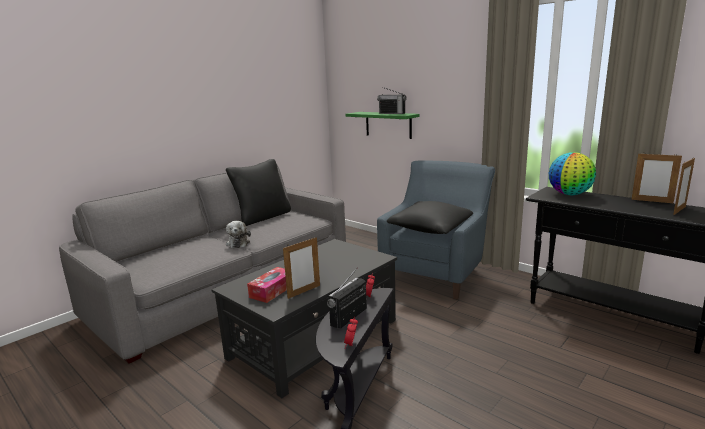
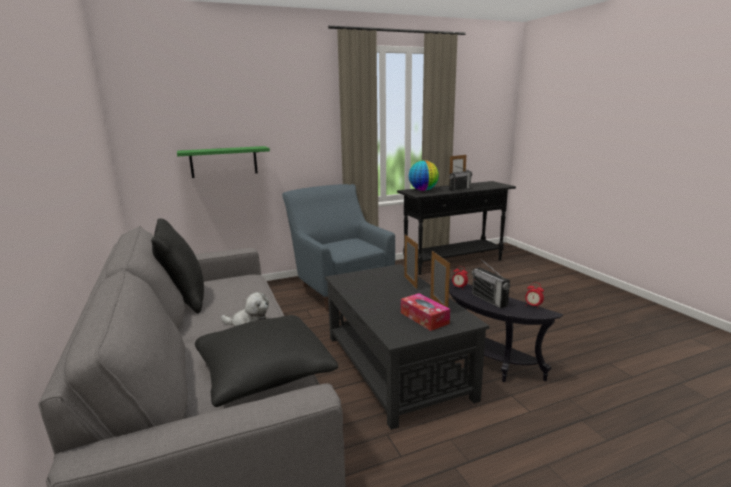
camera: 65 degrees left, 0 degrees up
radio [377,87,407,114] -> radio moved to [449,166,472,191]
black pillow [387,201,473,234] -> black pillow moved to [195,315,338,407]
picture frame [673,158,695,215] -> picture frame moved to [404,235,418,289]

